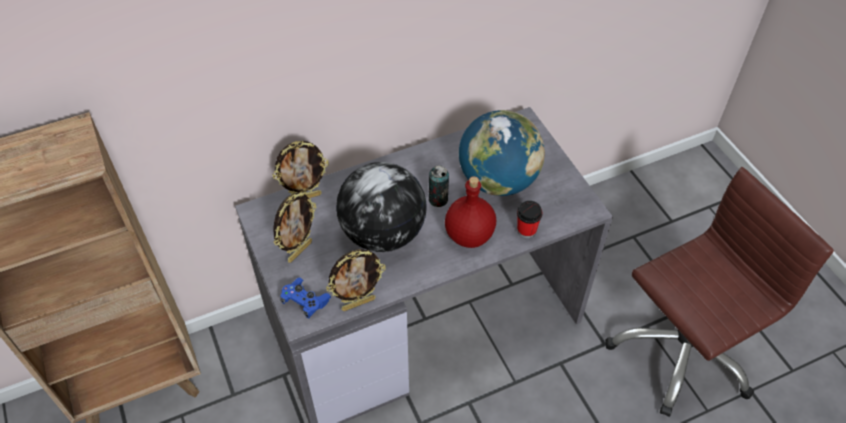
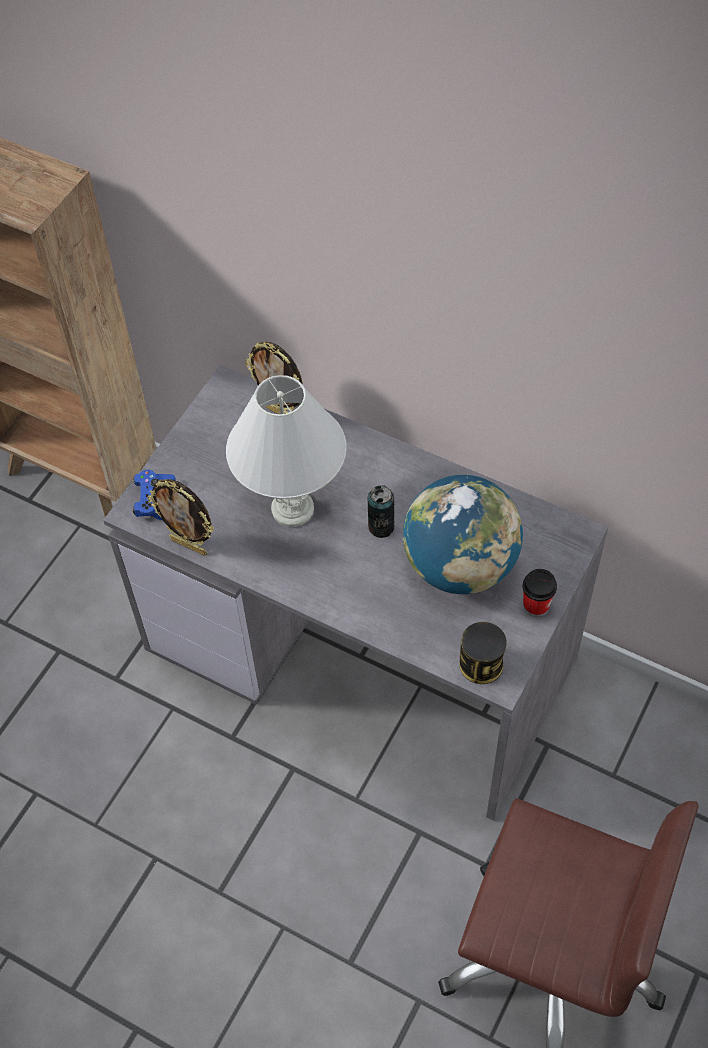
camera: 55 degrees right, 5 degrees up
picture frame [273,192,316,263] -> none
globe [336,162,427,252] -> white table lamp [226,375,346,527]
red bottle [445,176,496,248] -> none
cup [517,201,542,238] -> cup moved to [523,569,557,617]
none -> can [459,622,507,684]

